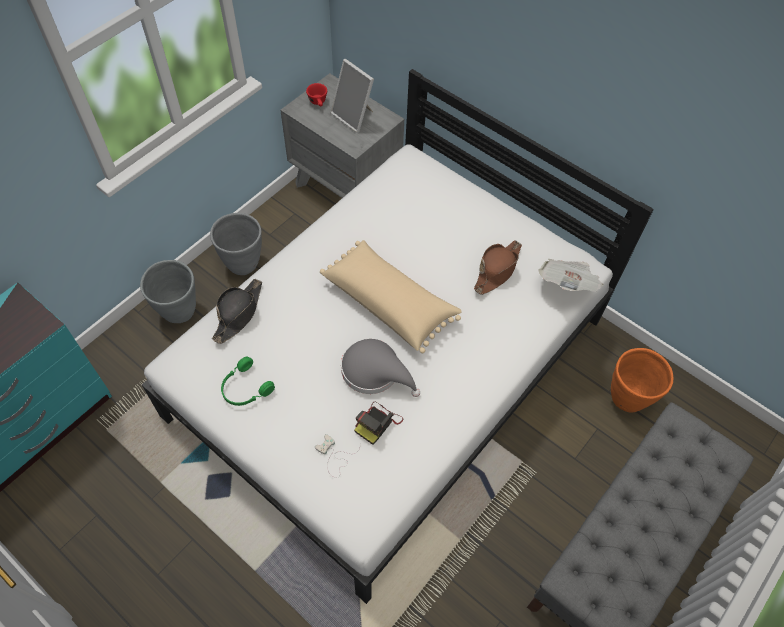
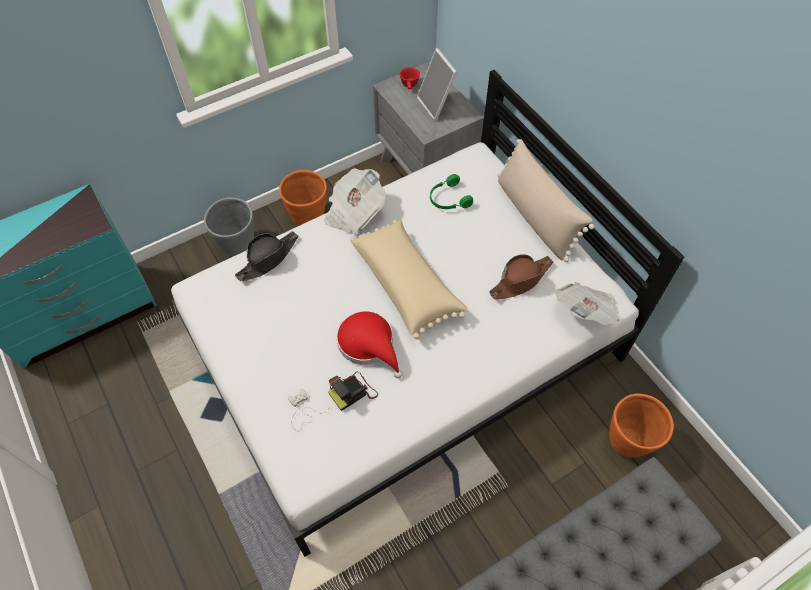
camera: 20 degrees right, 0 degrees up
grey planter [210,213,262,275] -> orange planter [279,170,327,226]
green headphones [221,357,275,406] -> green headphones moved to [430,174,473,209]
grey hat [341,338,420,397] -> red hat [337,311,403,378]
none -> newspaper [324,168,386,234]
none -> beige pillow [498,139,594,262]

